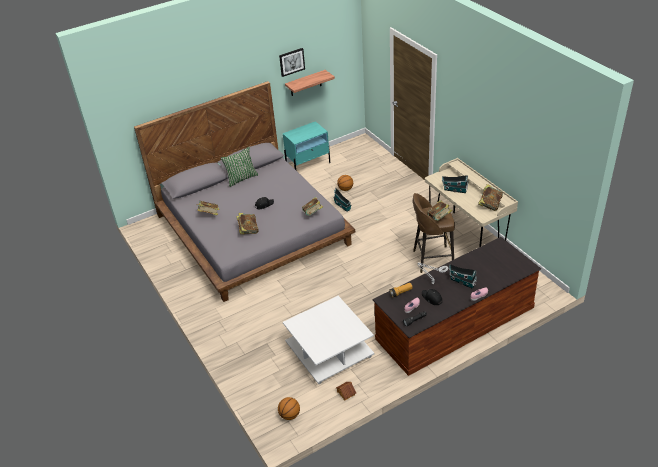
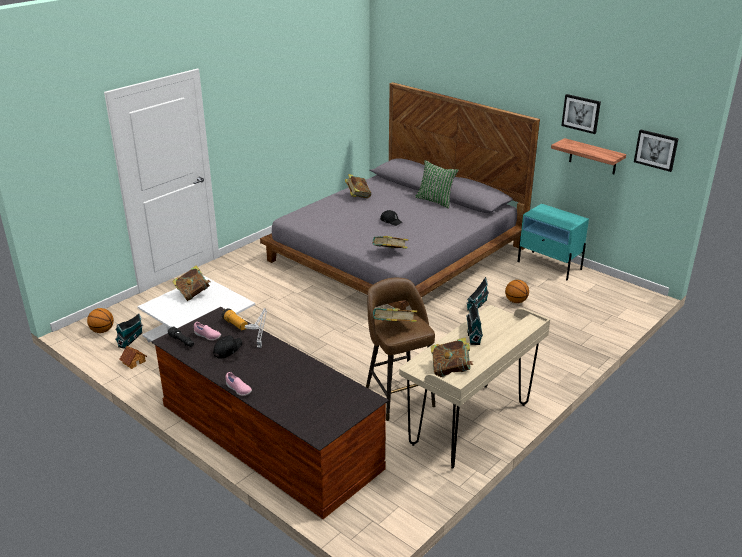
camera: 70 degrees right, 10 degrees down
book [236,213,259,234] -> book moved to [172,265,210,301]
toy house [449,264,477,289] -> toy house moved to [115,313,143,349]
none -> picture [634,129,679,172]

